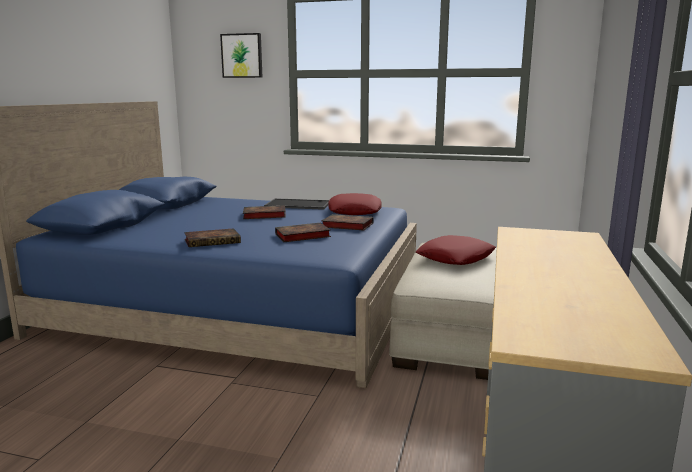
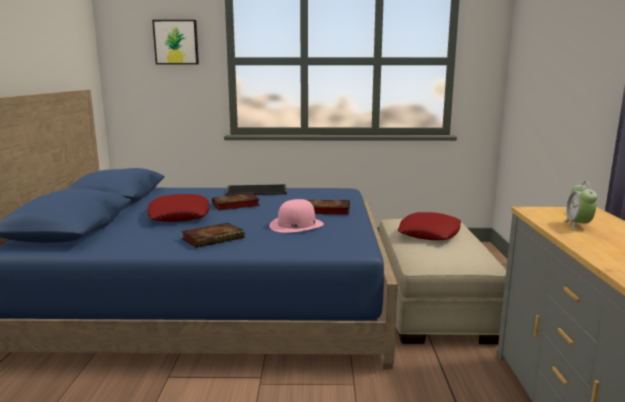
camera: 15 degrees left, 0 degrees up
book [275,223,331,242] -> pink hat [269,199,324,233]
red pillow [328,193,381,215] -> red pillow moved to [147,194,209,222]
none -> alarm clock [564,181,597,230]

